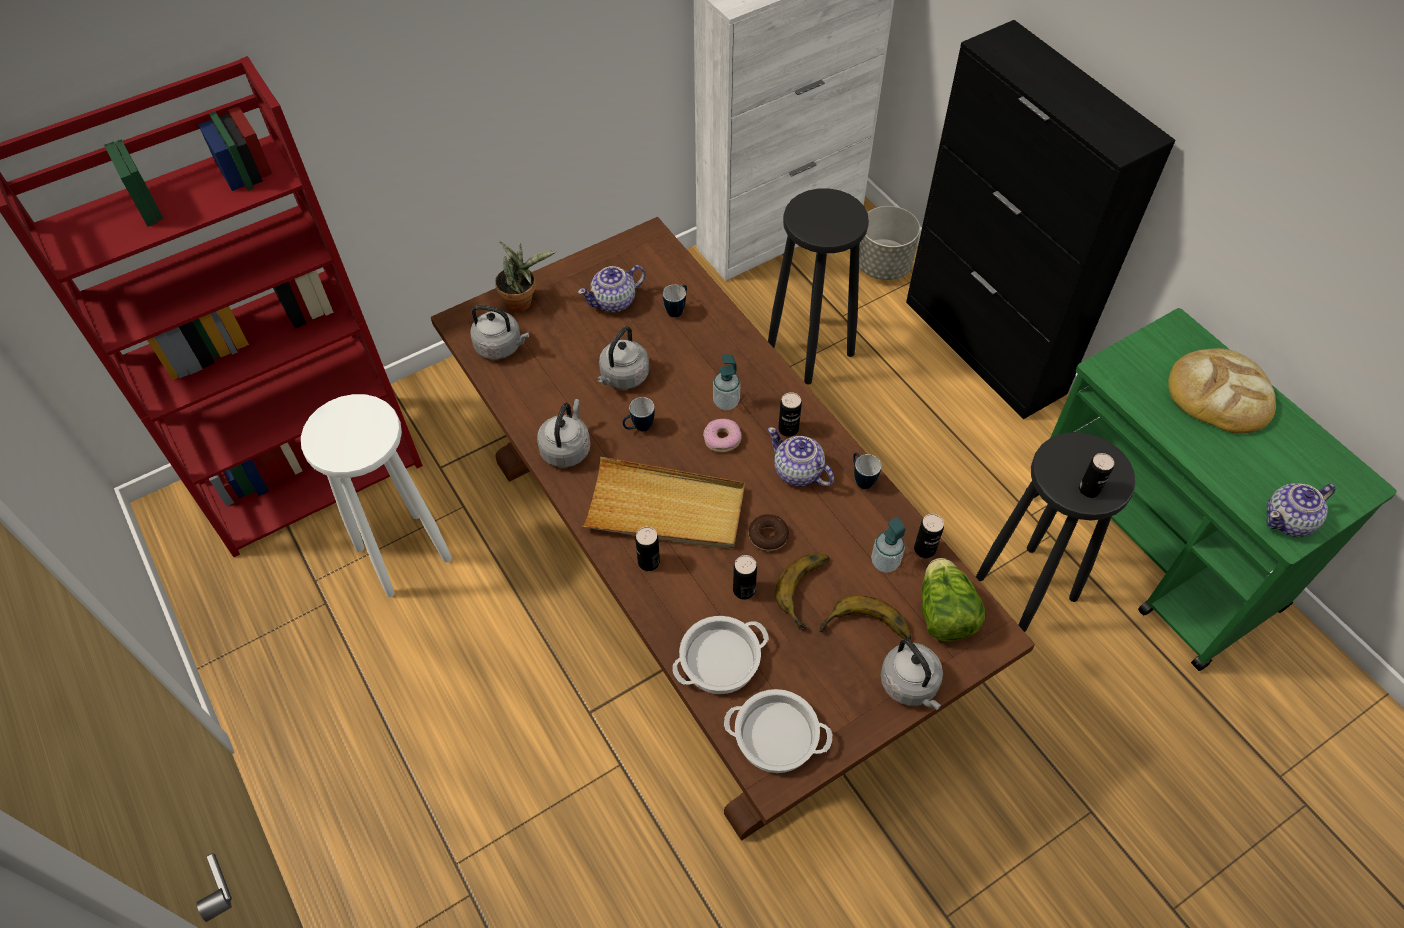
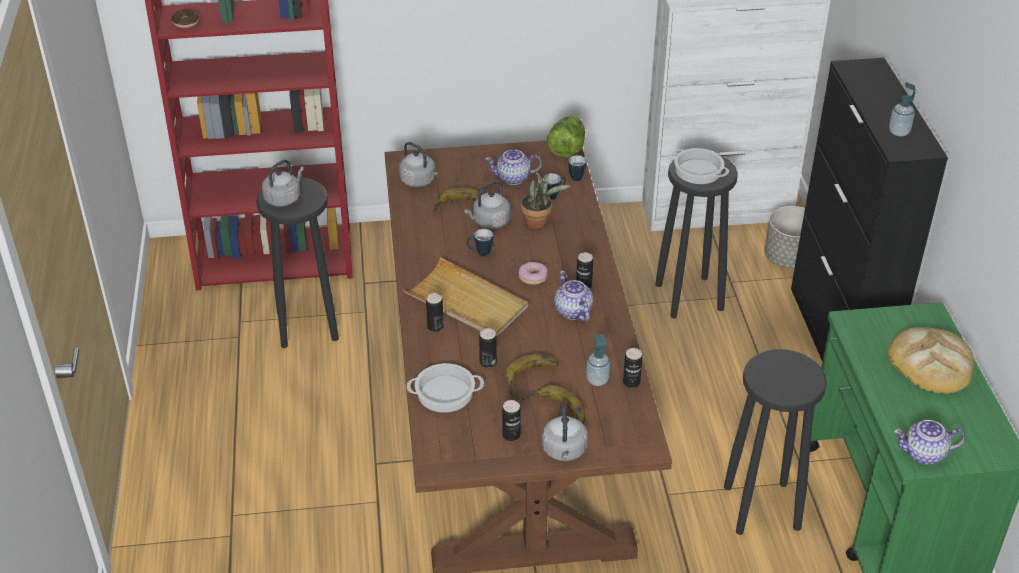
camera: 25 degrees right, 15 degrees down
white stool [301,394,452,597] -> black stool [256,177,339,348]
potted plant [495,242,556,312] -> potted plant moved to [521,171,571,229]
grey kettle [537,399,591,468] -> grey kettle moved to [262,160,304,207]
soap dispenser [713,355,740,410] -> soap dispenser moved to [889,82,915,136]
cooking pot [724,689,832,773] -> cooking pot moved to [670,148,729,184]
donut [748,514,789,551] -> donut moved to [171,9,199,28]
mug [853,453,881,489] -> mug moved to [568,155,586,181]
lettuce [922,558,985,641] -> lettuce moved to [546,116,585,158]
can [1079,453,1114,498] -> can moved to [502,400,521,441]
none -> banana [433,187,484,212]

